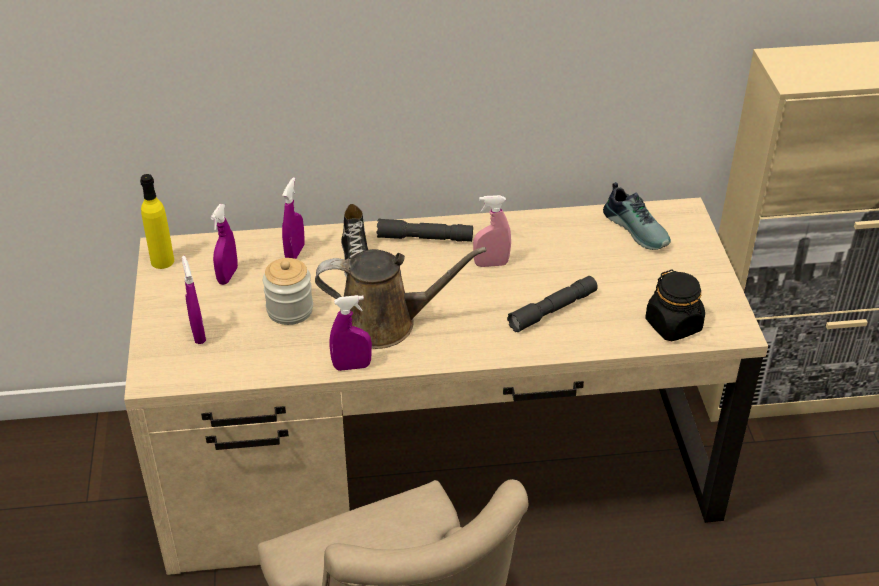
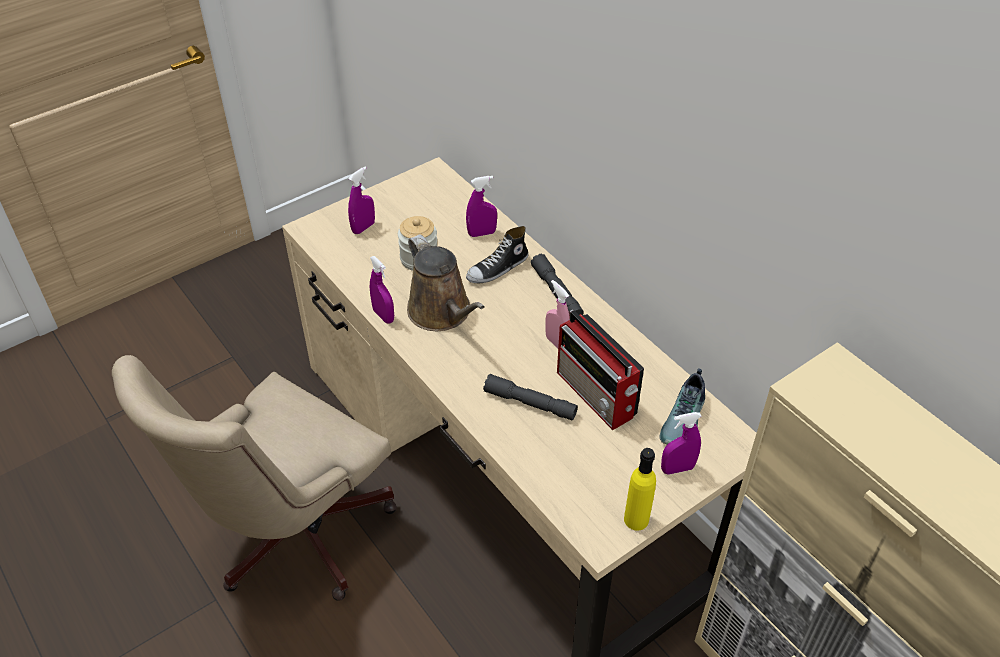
camera: 60 degrees right, 5 degrees up
yellow bottle [140,174,174,269] -> yellow bottle moved to [624,448,656,531]
purple spray bottle [211,204,238,285] -> purple spray bottle moved to [661,412,702,475]
black jar [645,269,705,341] -> none
none -> radio [557,310,644,430]

